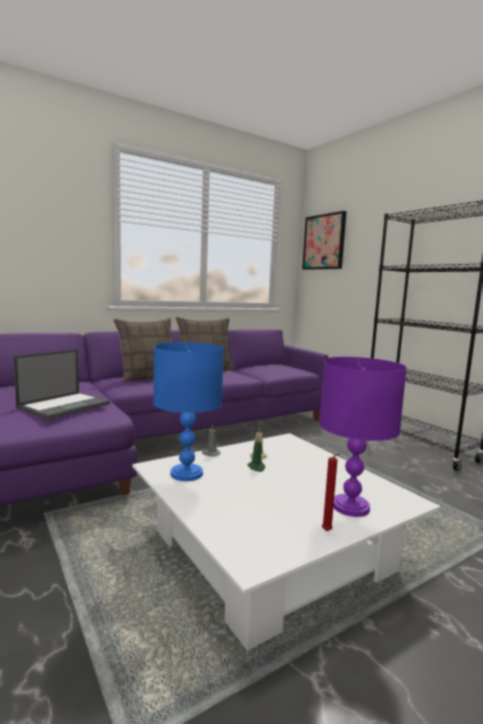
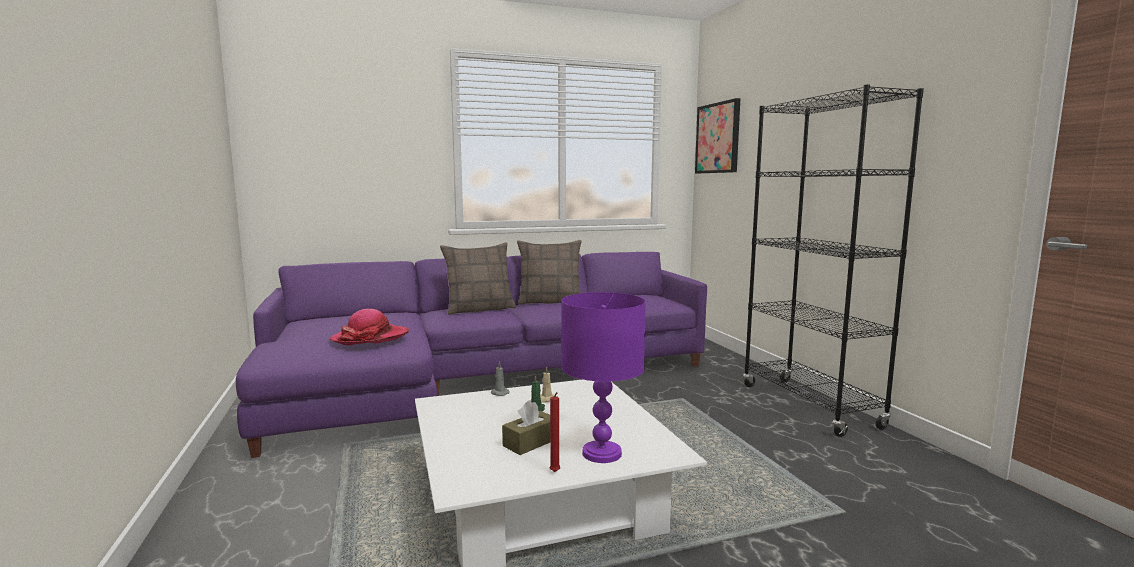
camera: 15 degrees right, 0 degrees up
laptop [13,349,110,419] -> hat [330,309,409,346]
blue table lamp [153,342,224,481] -> none
none -> brown tissue box [502,400,550,455]

